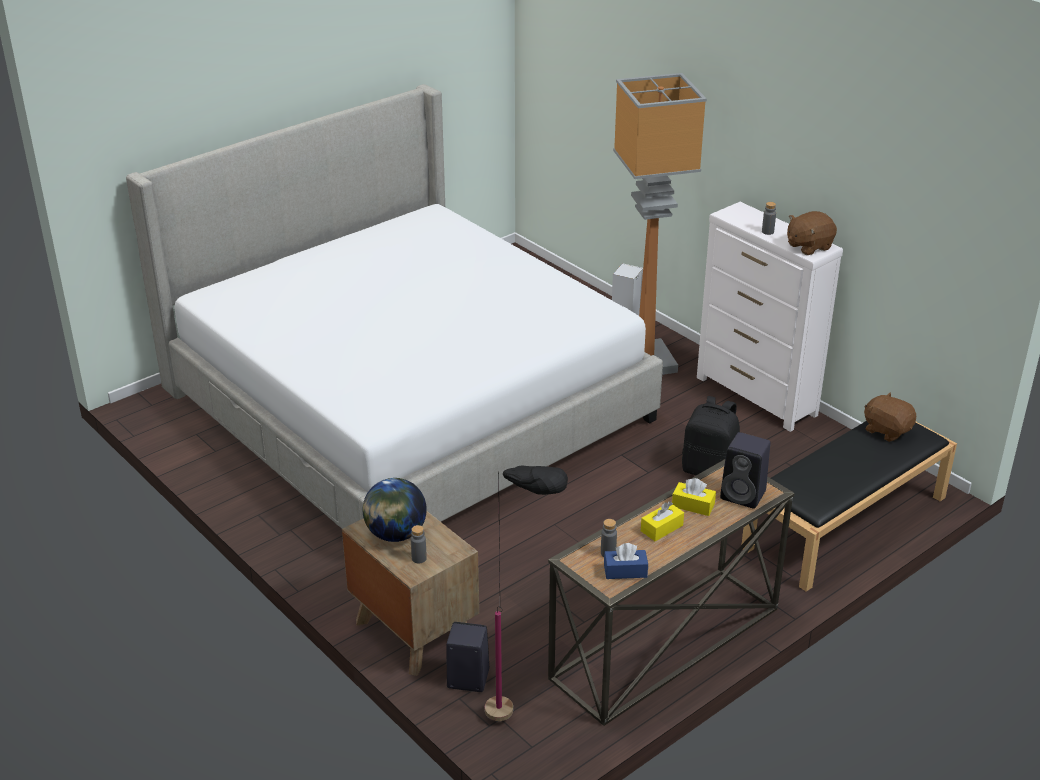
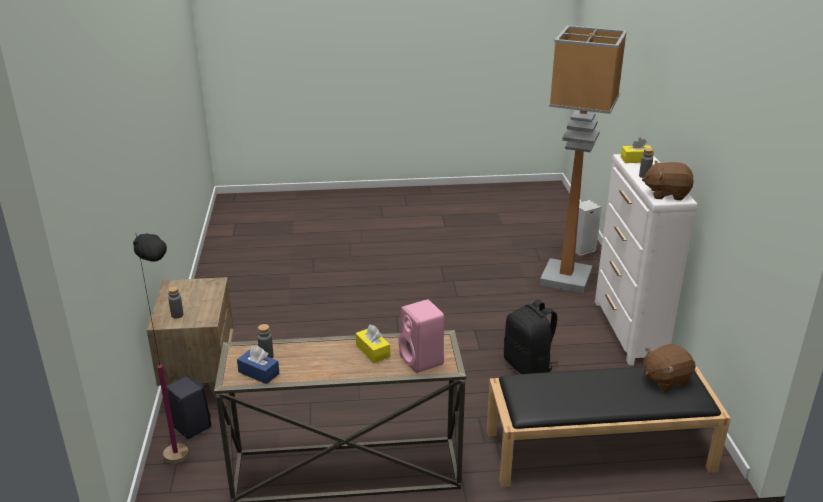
camera: 35 degrees right, 5 degrees down
bed [126,84,663,529] -> none
globe [363,478,427,542] -> none
yellow tissue box [641,501,684,541] -> yellow tissue box moved to [621,138,654,163]
black speaker [720,432,770,509] -> pink speaker [398,299,444,373]
brown plush toy [864,392,916,442] -> brown plush toy turned 105 degrees counterclockwise [643,344,696,392]

